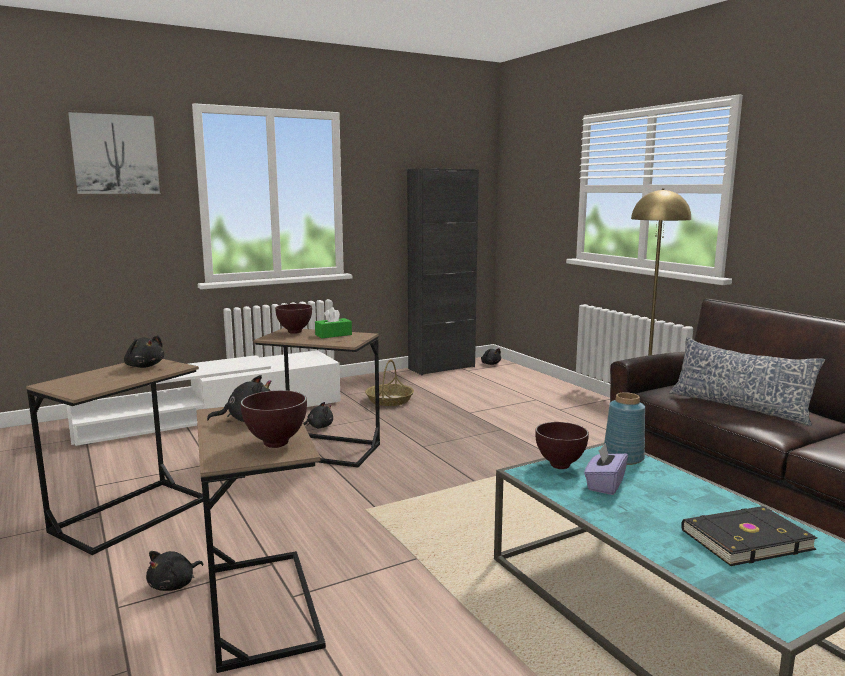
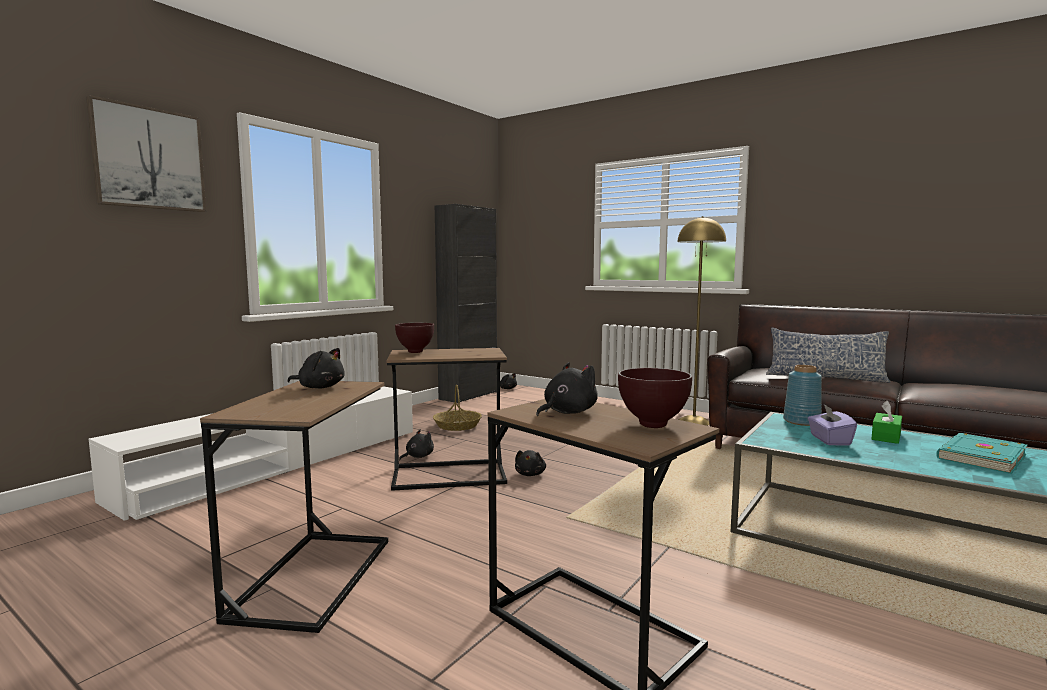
camera: 25 degrees left, 5 degrees down
black plush toy [146,551,203,591] -> black plush toy moved to [515,450,546,476]
green tissue box [315,307,352,338] -> green tissue box moved to [871,401,902,444]
brown bowl [535,422,589,469] -> none
black book [681,506,817,566] -> turquoise book [936,433,1027,474]

